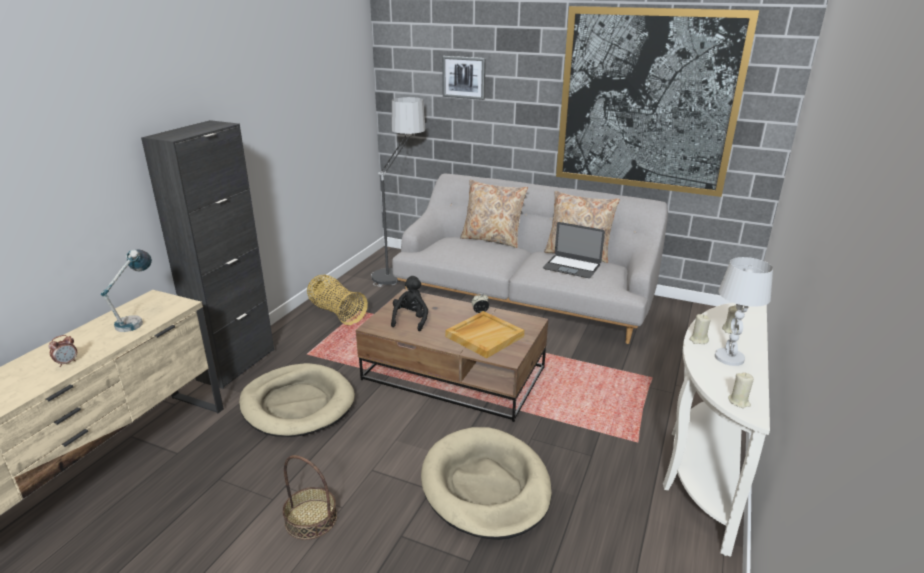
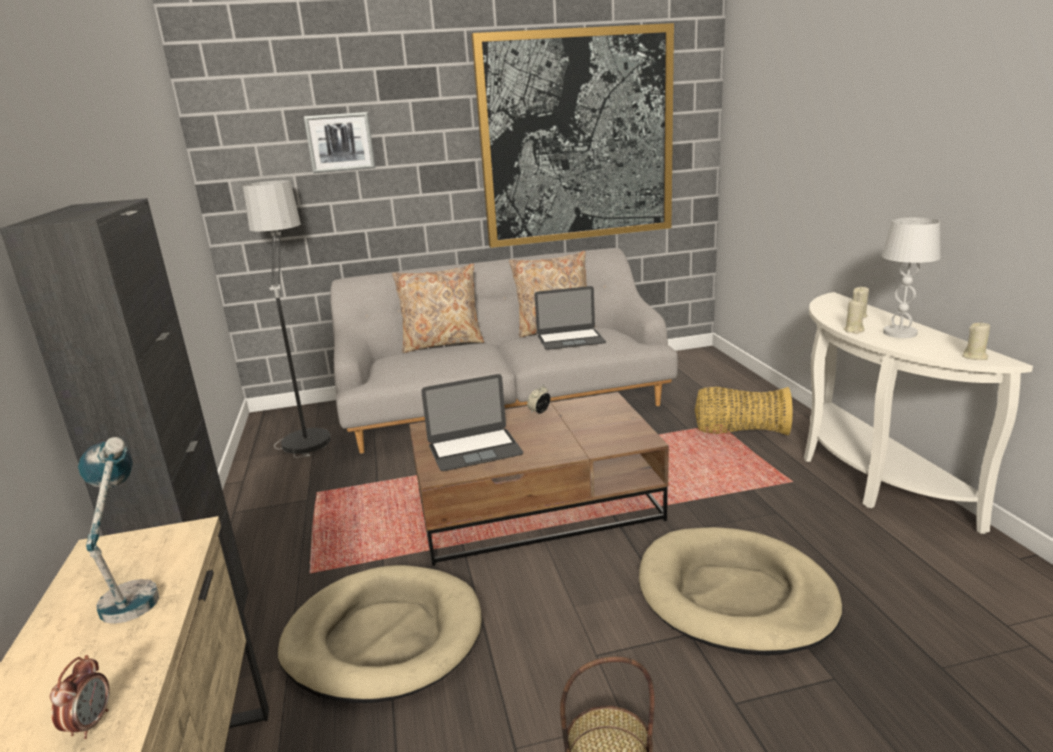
camera: 35 degrees left, 5 degrees down
basket [307,275,368,325] -> basket moved to [695,387,793,435]
black plush toy [391,276,428,331] -> laptop [421,374,523,471]
beige tray [445,311,524,358] -> none

